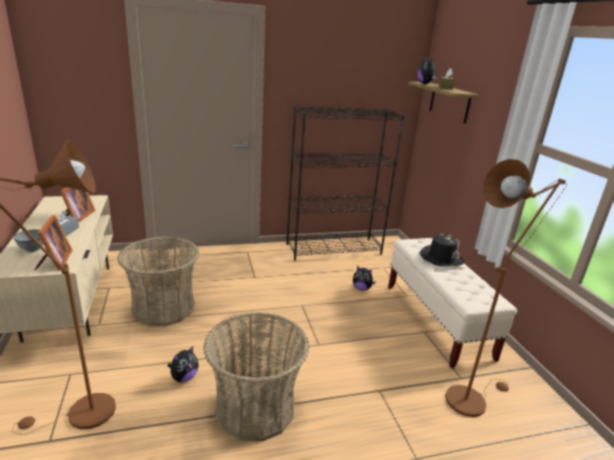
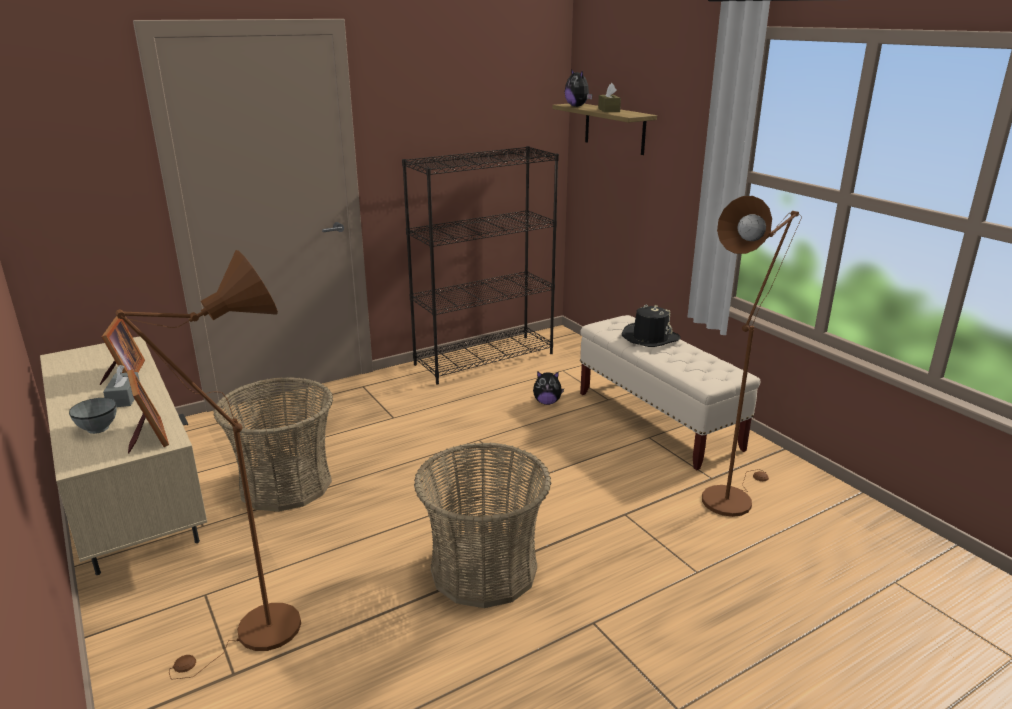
camera: 15 degrees left, 0 degrees up
plush toy [168,346,198,382] -> none

